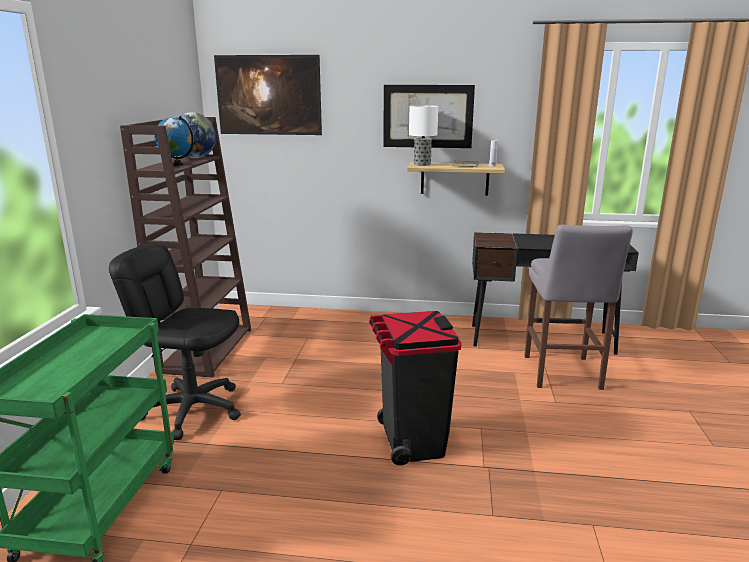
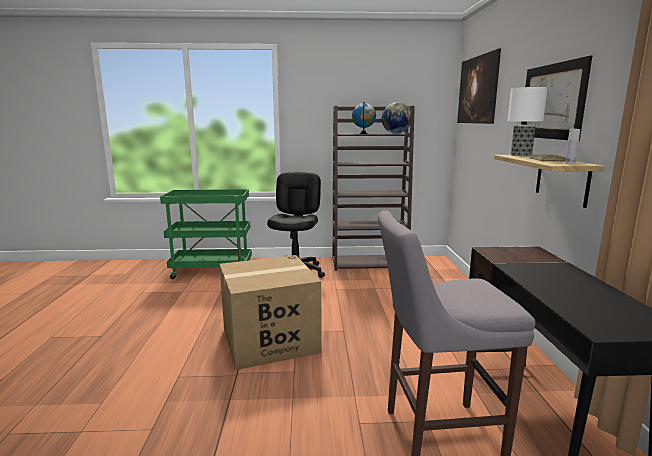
camera: 80 degrees right, 5 degrees down
black trash can [369,311,462,466] -> cardboard box [220,255,322,370]

